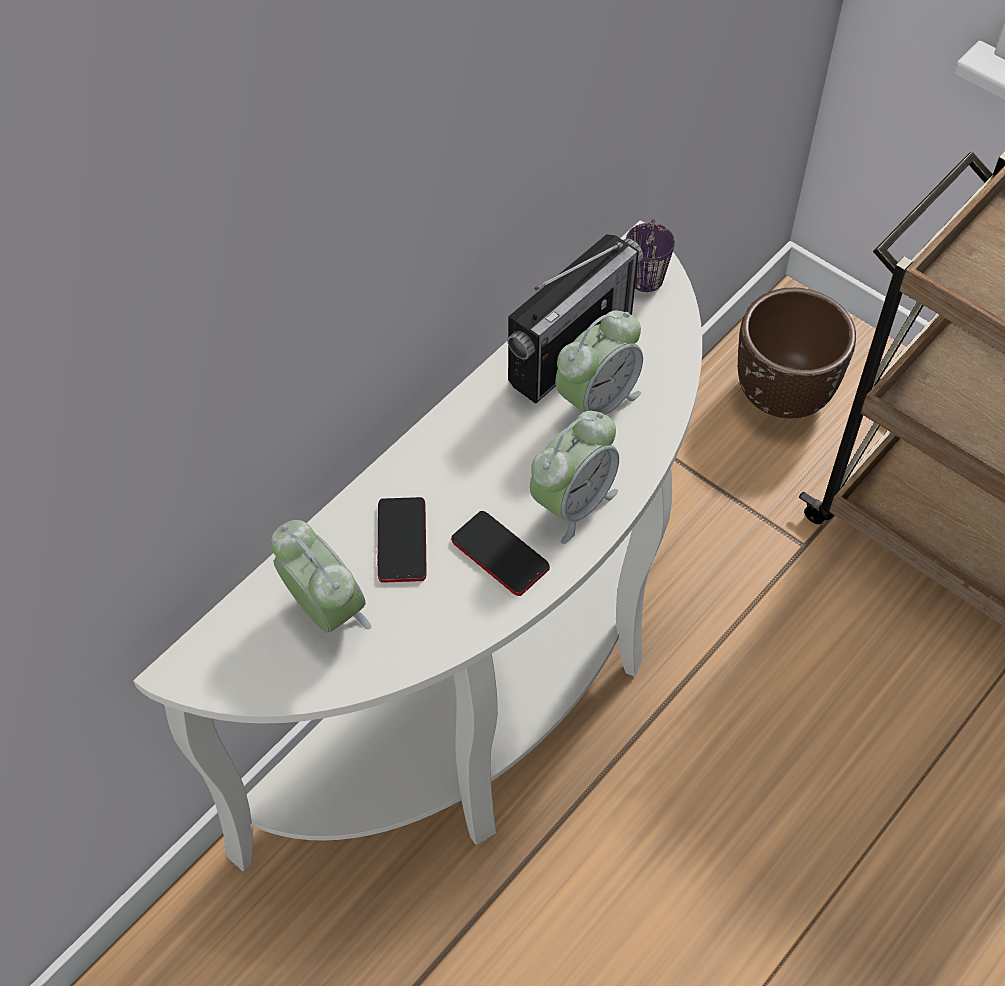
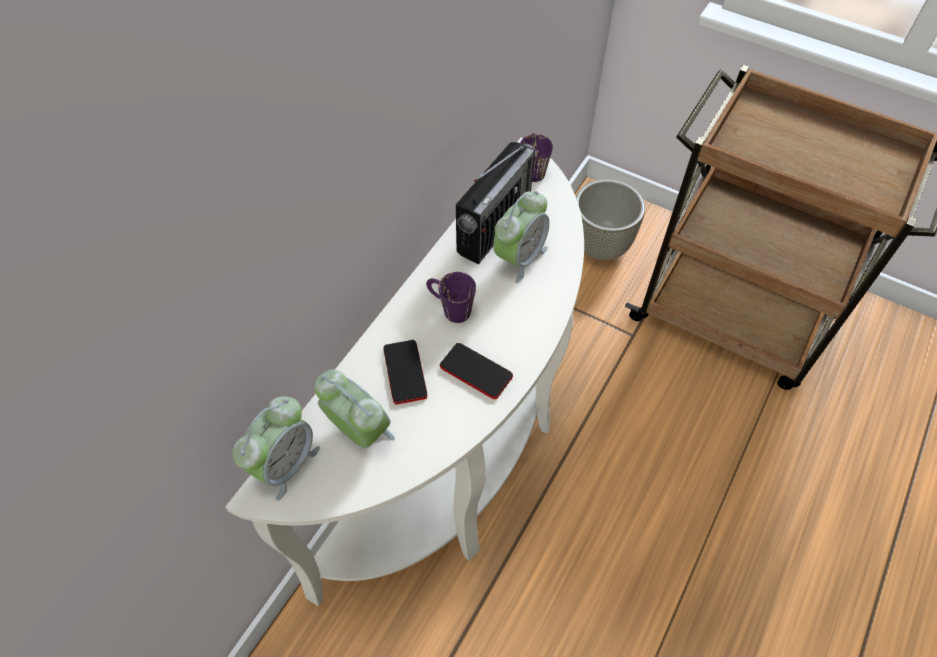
camera: 10 degrees left, 0 degrees up
alarm clock [530,411,619,544] -> alarm clock moved to [232,396,320,501]
brown planter [738,287,856,419] -> grey planter [576,179,645,260]
none -> purple mug [426,272,476,323]

